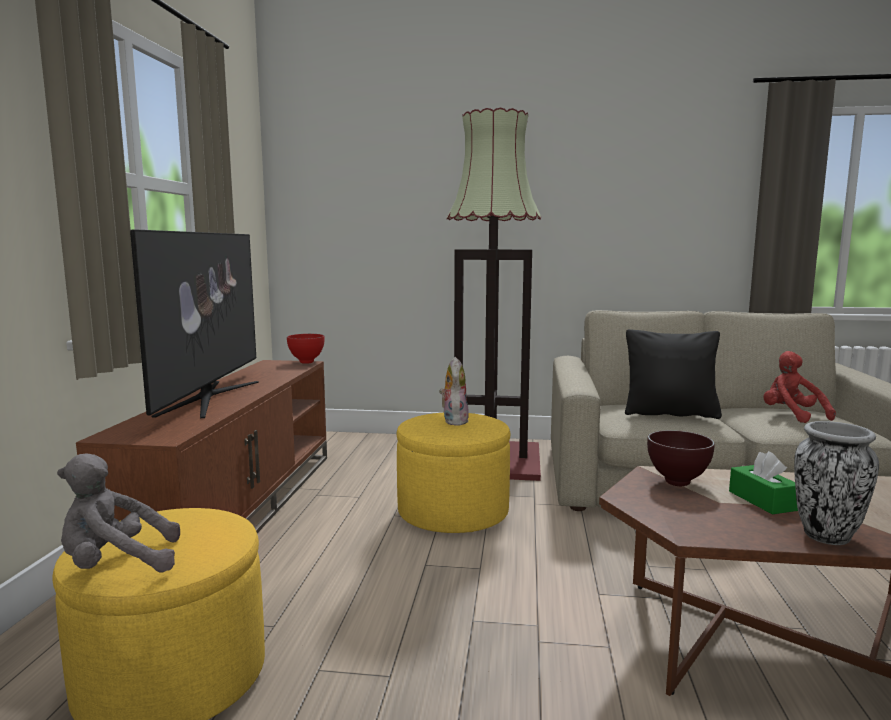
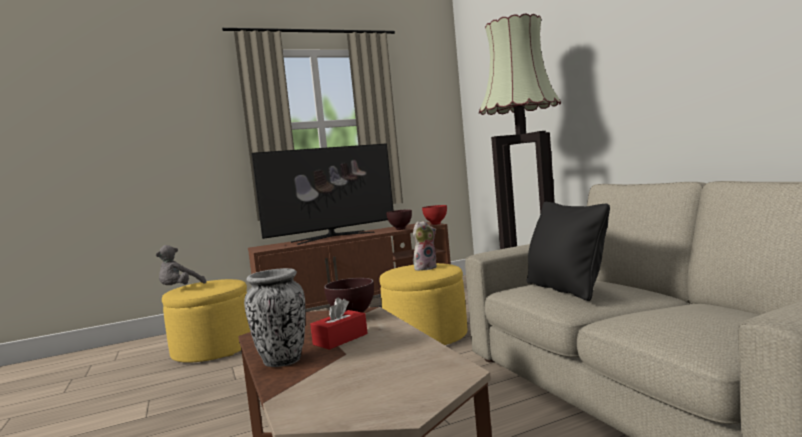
camera: 60 degrees right, 5 degrees down
grey plush toy [57,453,180,572] -> grey plush toy turned 105 degrees counterclockwise [156,245,206,285]
green tissue box [729,451,798,514] -> red tissue box [310,298,368,350]
red plush toy [763,351,836,423] -> none
none -> brown bowl [386,209,412,230]

